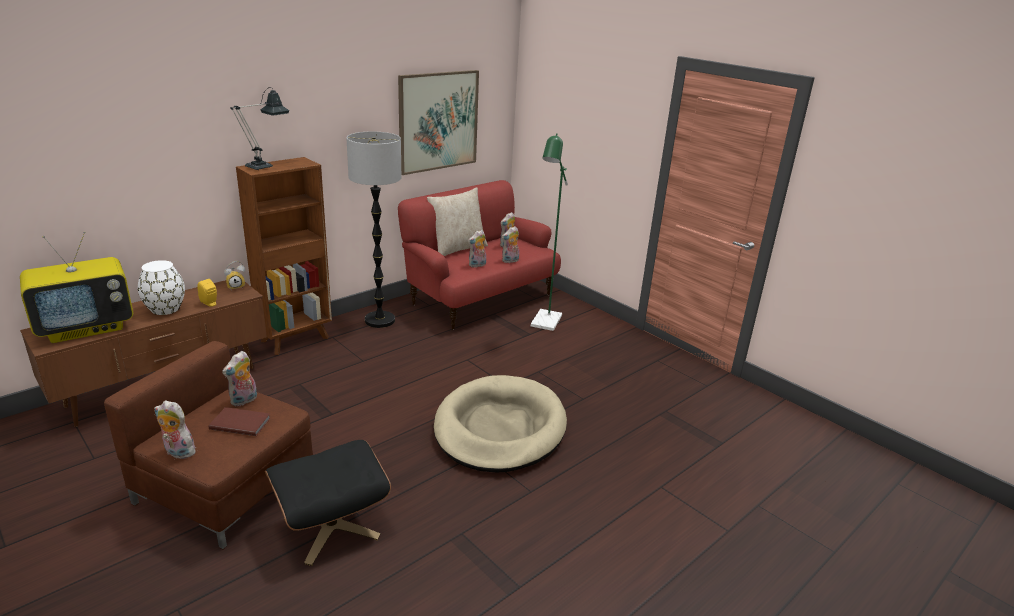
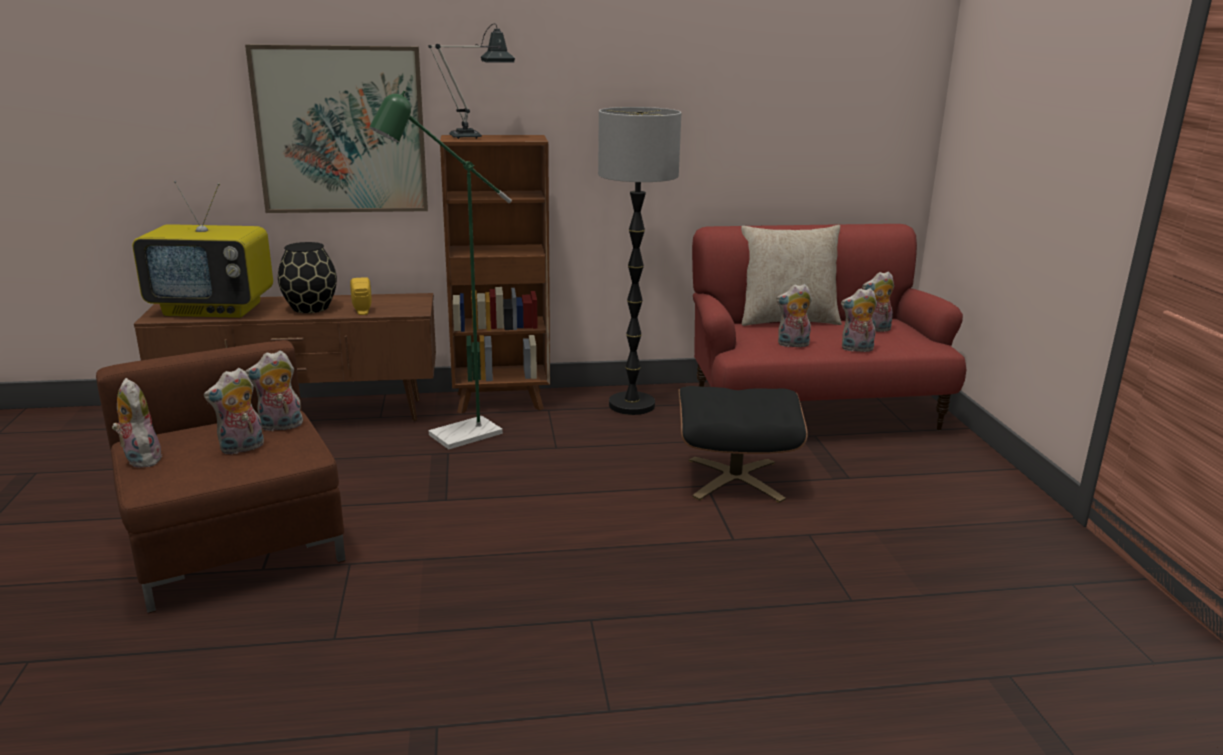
camera: 35 degrees right, 5 degrees down
white vase [138,260,185,315] -> black vase [278,242,337,313]
brown book [209,407,271,436] -> plush toy [204,368,264,454]
alarm clock [224,261,245,289] -> none
black ottoman [265,440,391,566] -> black ottoman moved to [678,386,808,503]
picture [398,70,479,175] -> picture moved to [245,44,428,213]
beige dog bed [434,375,567,473] -> none
green floor lamp [531,133,568,331] -> green floor lamp moved to [370,91,512,449]

